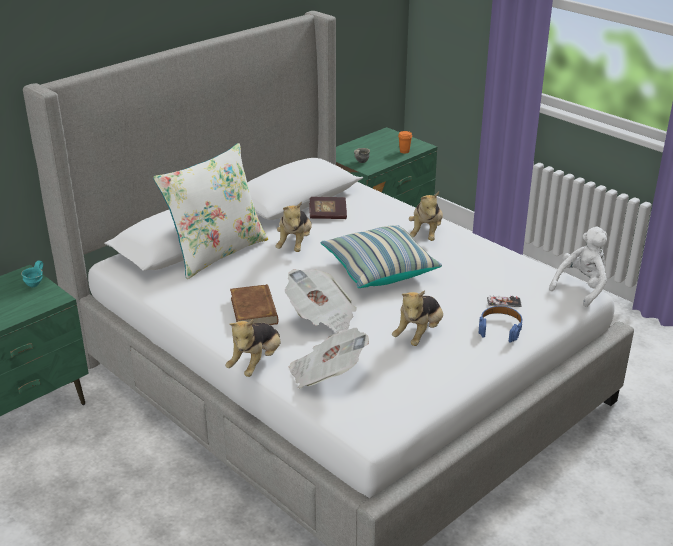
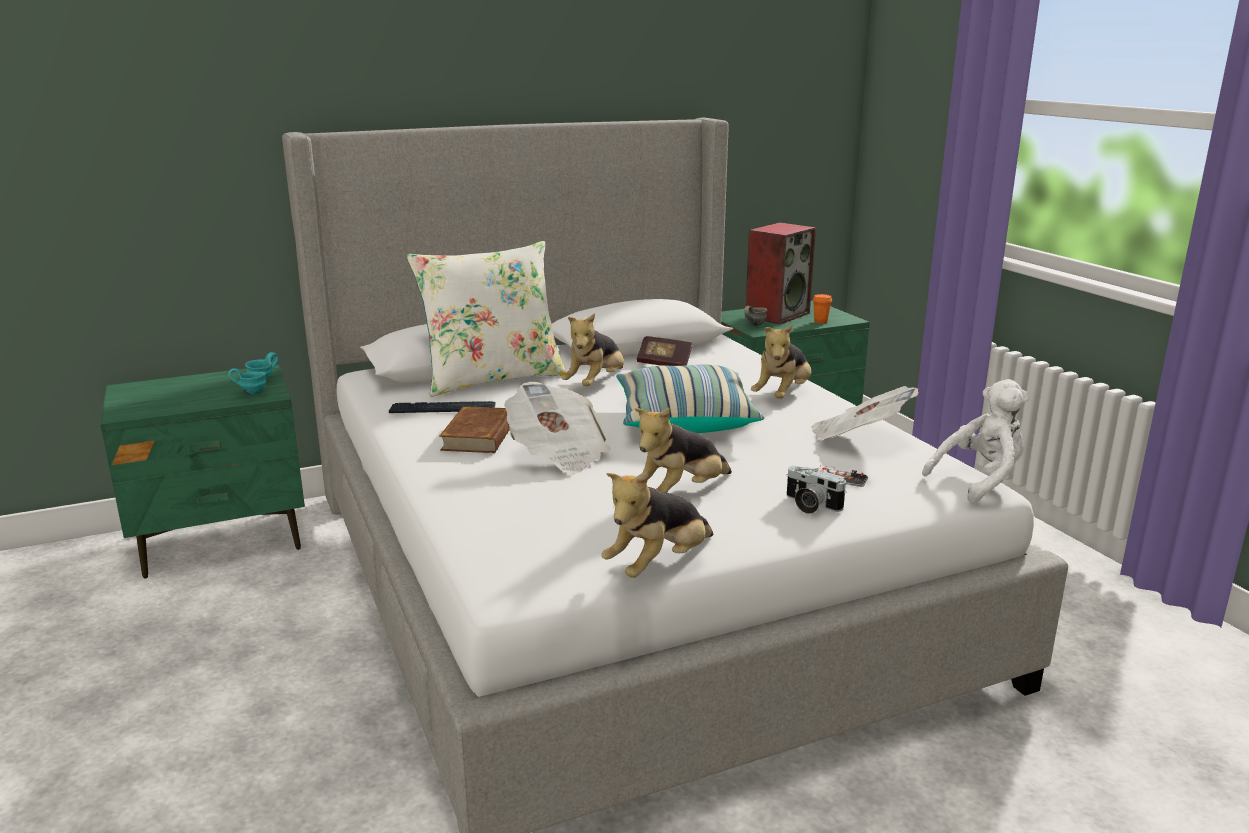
camera: 20 degrees right, 10 degrees down
plush toy [225,319,281,377] -> plush toy moved to [601,471,713,578]
newspaper [289,328,369,389] -> newspaper moved to [812,386,918,442]
blue headphones [479,306,523,343] -> camera [786,466,847,514]
none -> turquoise mug [228,368,266,395]
none -> keyboard [389,401,495,413]
none -> speaker [745,223,816,324]

